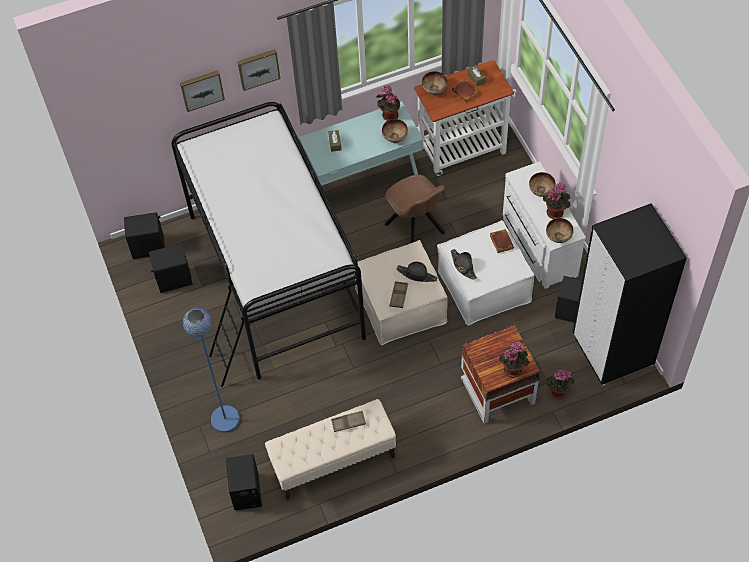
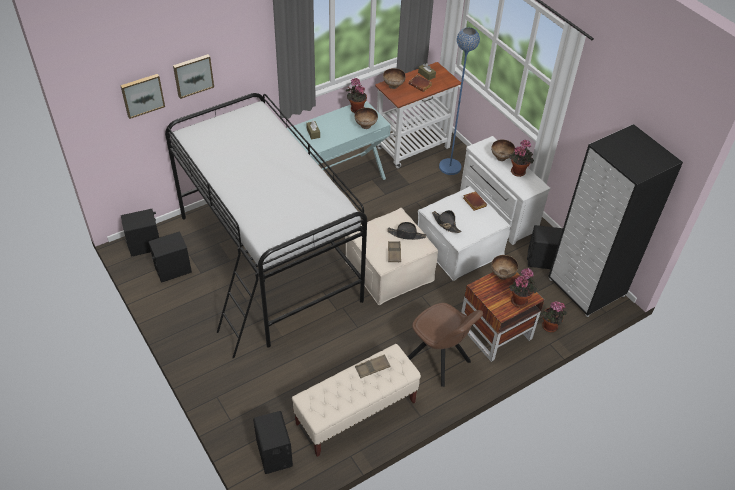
camera: 15 degrees left, 10 degrees down
blue floor lamp [183,308,240,433] -> blue floor lamp moved to [439,27,480,175]
picture [237,49,280,91] -> picture moved to [120,74,165,119]
brown chair [385,174,445,243] -> brown chair moved to [408,303,483,387]
bowl [546,218,574,243] -> bowl moved to [491,255,518,280]

